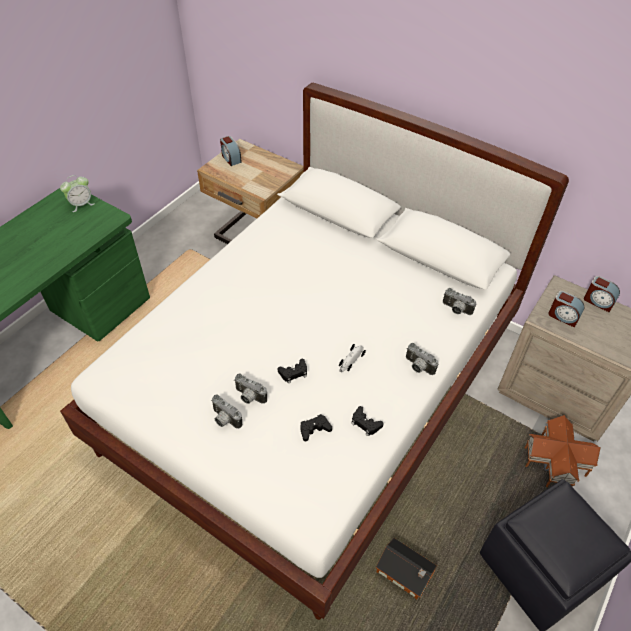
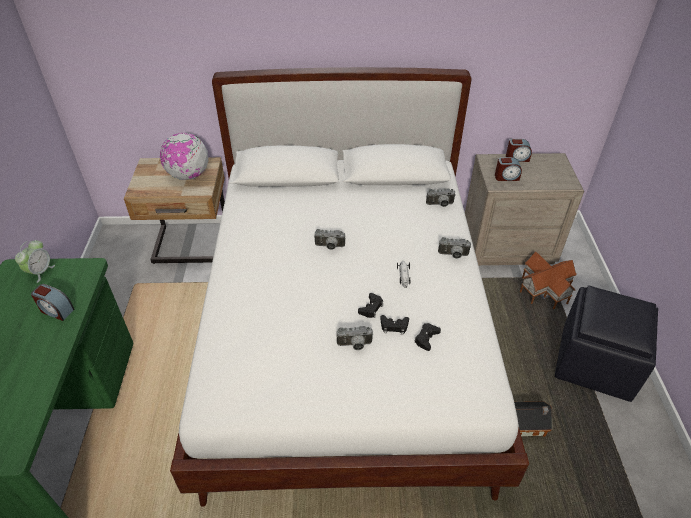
camera: 35 degrees left, 5 degrees down
camera [211,394,242,429] -> camera moved to [314,229,346,250]
alarm clock [220,136,242,166] -> alarm clock moved to [31,284,74,321]
black game controller [351,406,384,436] -> black game controller moved to [380,315,409,335]
none -> globe [160,133,208,180]

